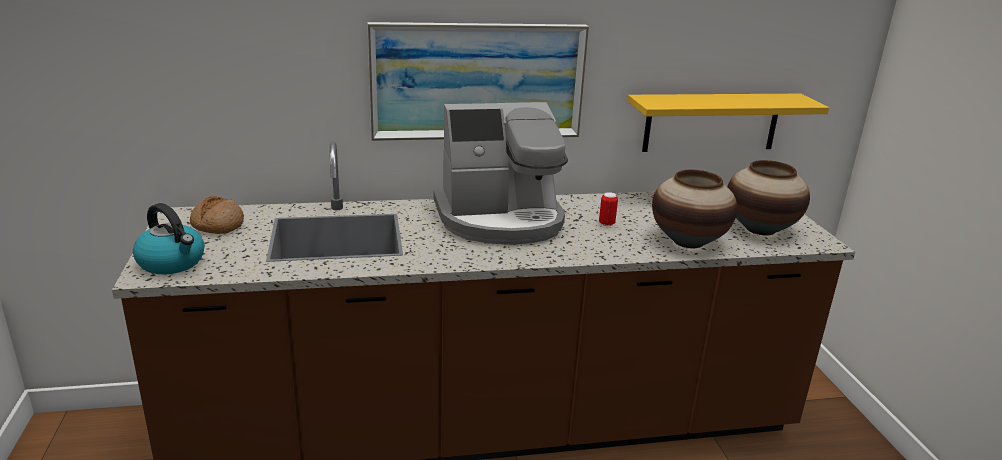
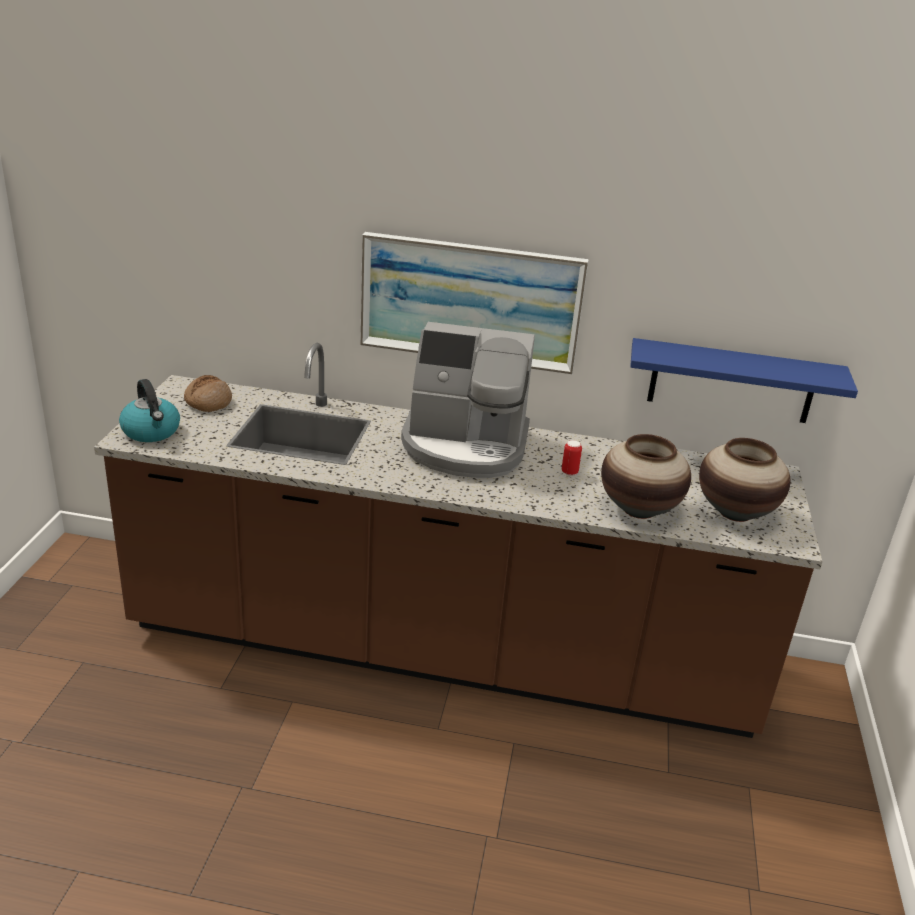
camera: 20 degrees right, 5 degrees up
yellow shelf [628,94,829,152] -> blue shelf [630,338,858,423]

